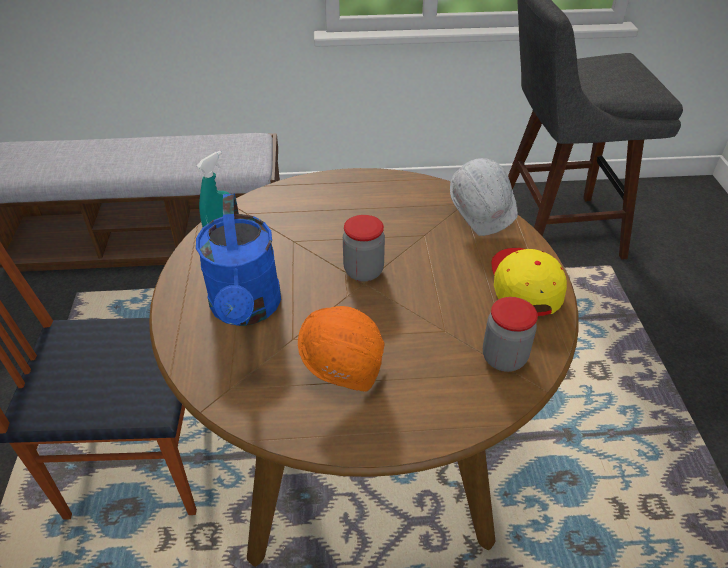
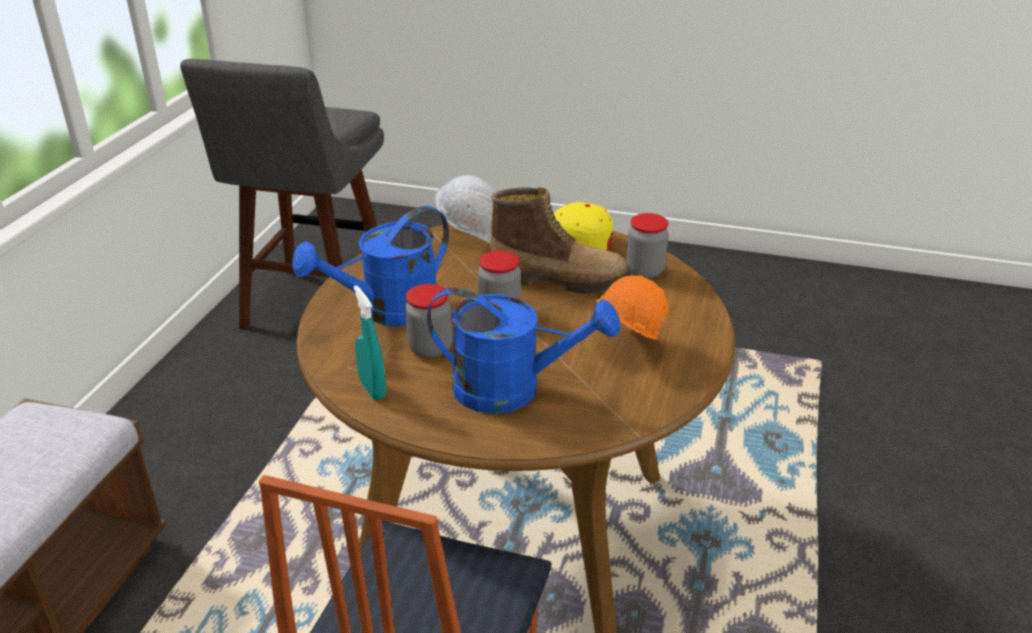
camera: 70 degrees left, 10 degrees down
none -> blue watering can [292,206,449,327]
none -> jar [405,284,452,358]
none -> boot [490,187,631,293]

